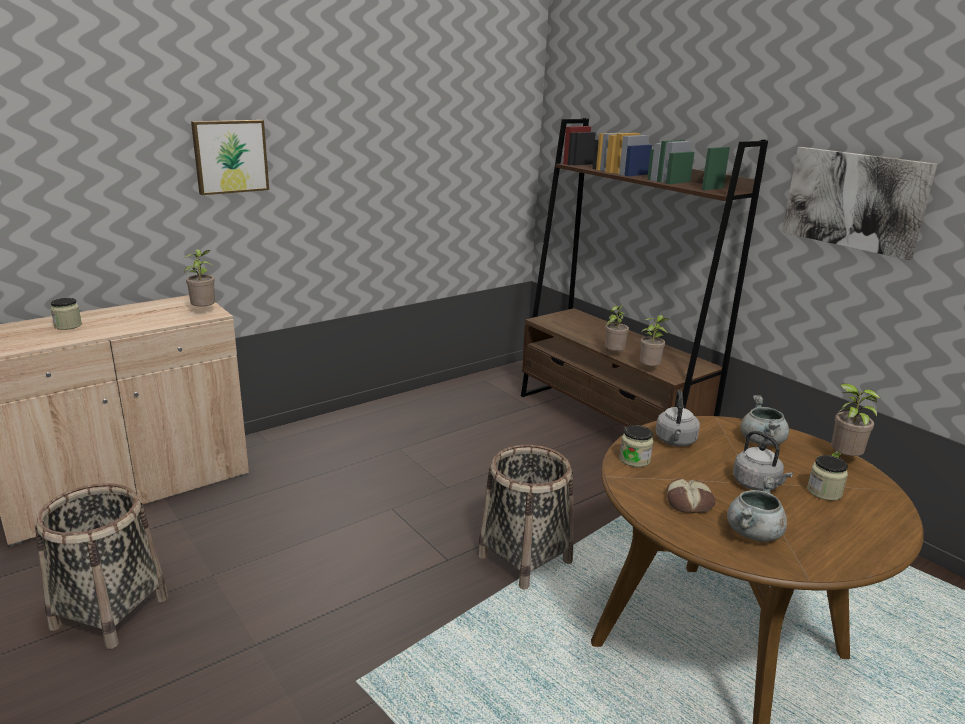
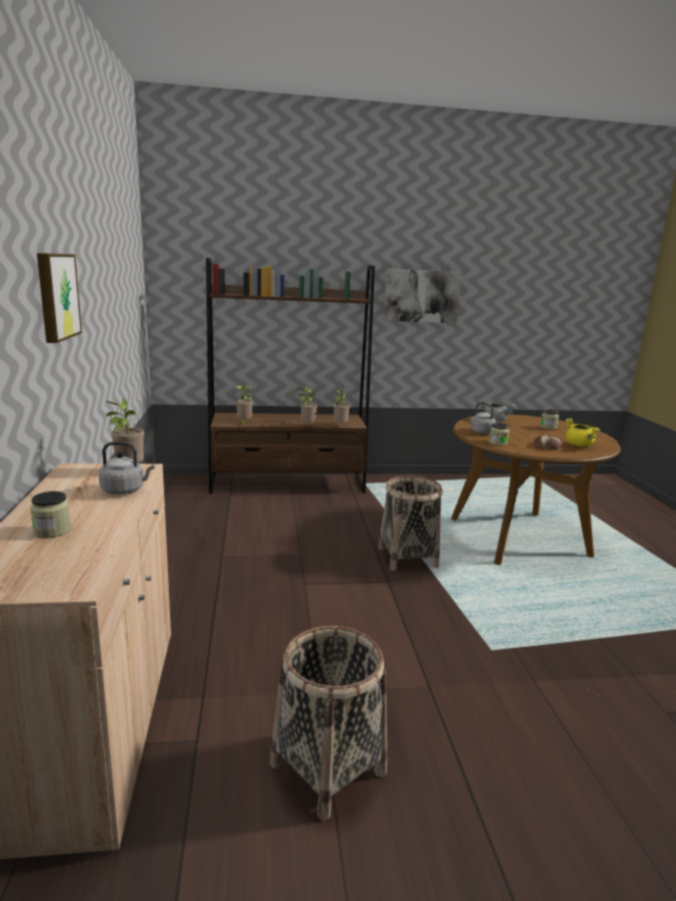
camera: 60 degrees left, 5 degrees down
grey cooking pot [727,476,787,542] -> yellow cooking pot [565,418,600,446]
grey kettle [733,430,793,491] -> grey kettle moved to [99,442,154,494]
potted plant [831,383,880,458] -> potted plant moved to [236,385,253,425]

